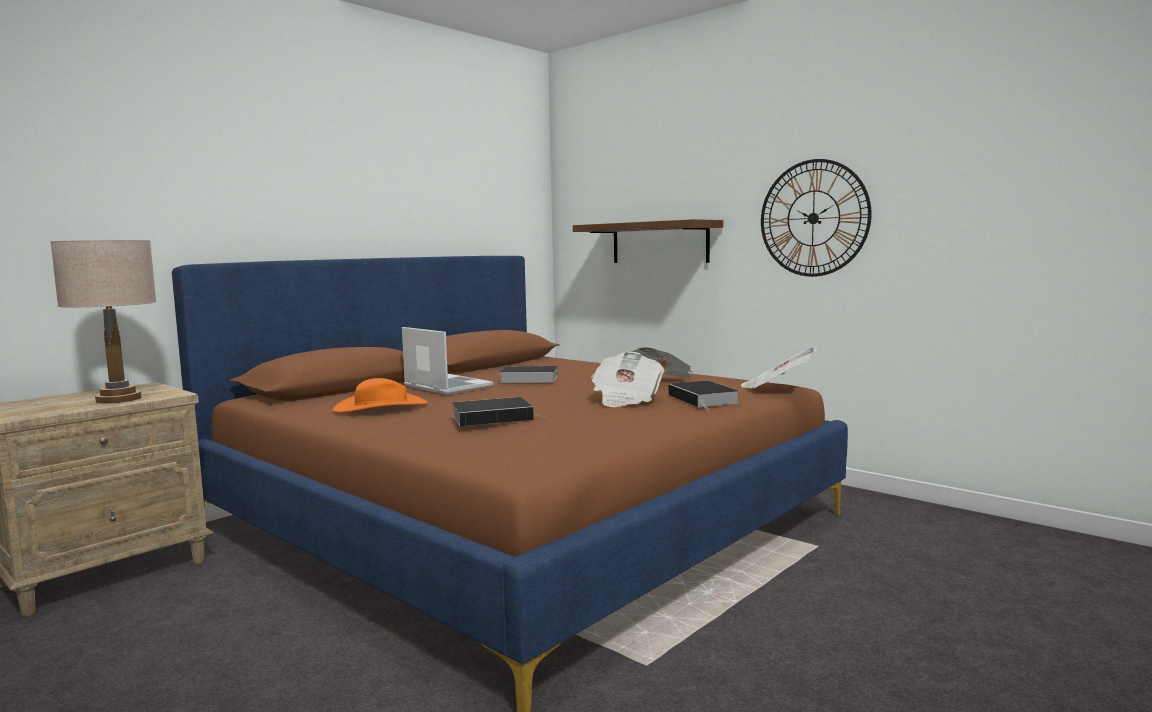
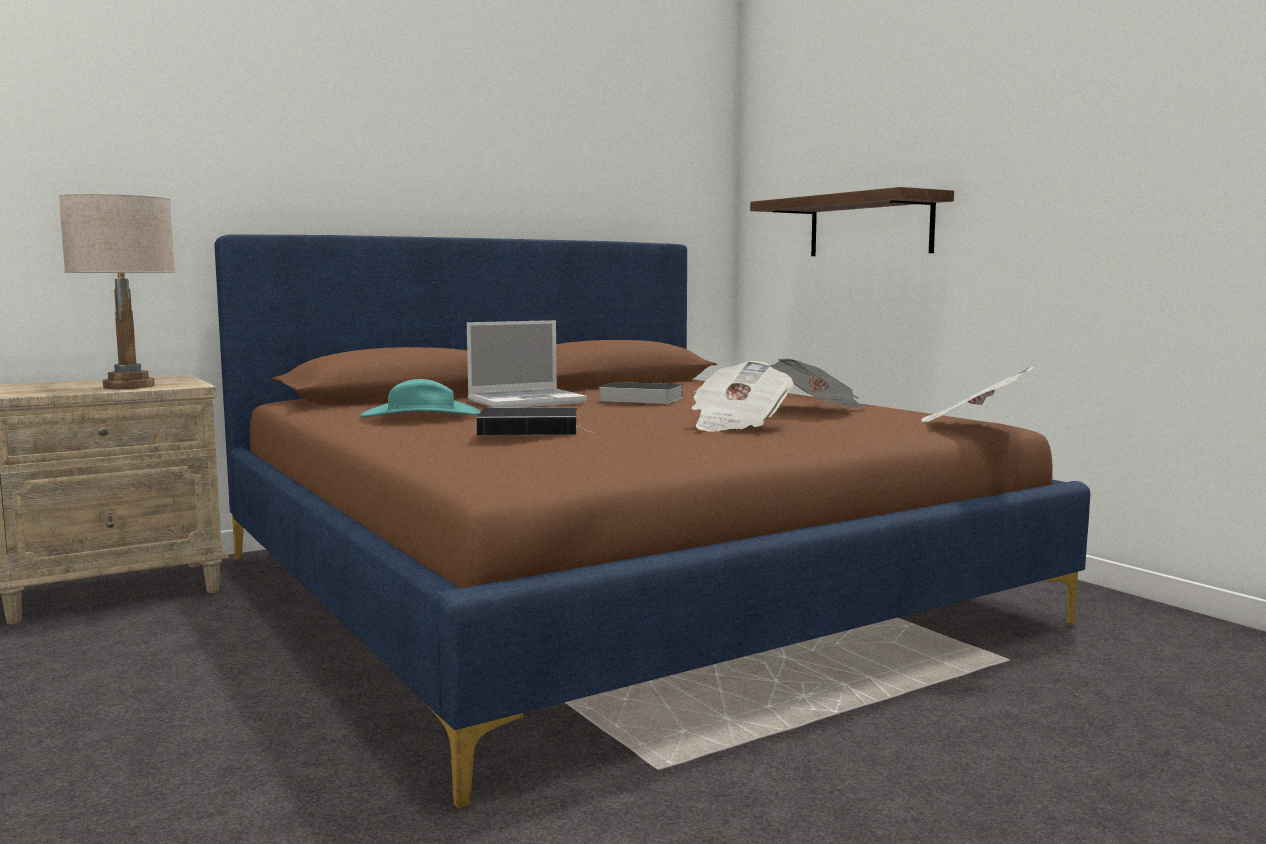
camera: 15 degrees right, 0 degrees up
orange hat [333,378,428,413] -> turquoise hat [360,379,480,417]
laptop [402,327,494,395] -> laptop turned 90 degrees clockwise [467,320,587,408]
book [668,381,739,409] -> none
wall clock [761,159,872,277] -> none

